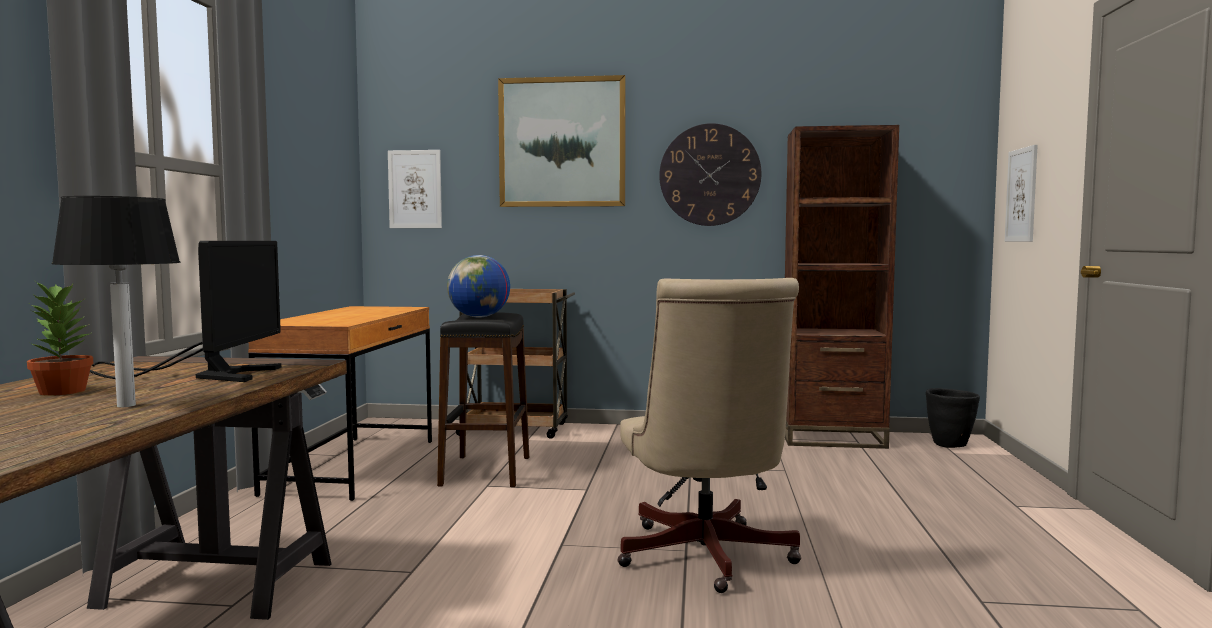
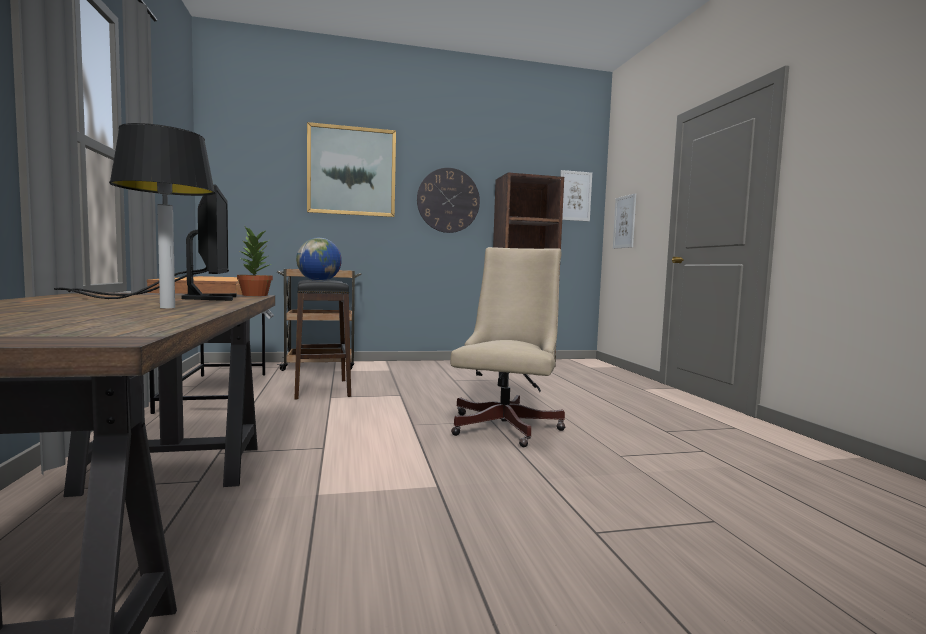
camera: 20 degrees left, 0 degrees up
potted plant [27,280,93,396] -> potted plant moved to [237,227,273,296]
picture [388,150,442,228] -> picture moved to [560,170,592,221]
beige office chair [618,278,801,593] -> beige office chair turned 135 degrees counterclockwise [450,247,565,447]
black planter [926,388,980,448] -> none

